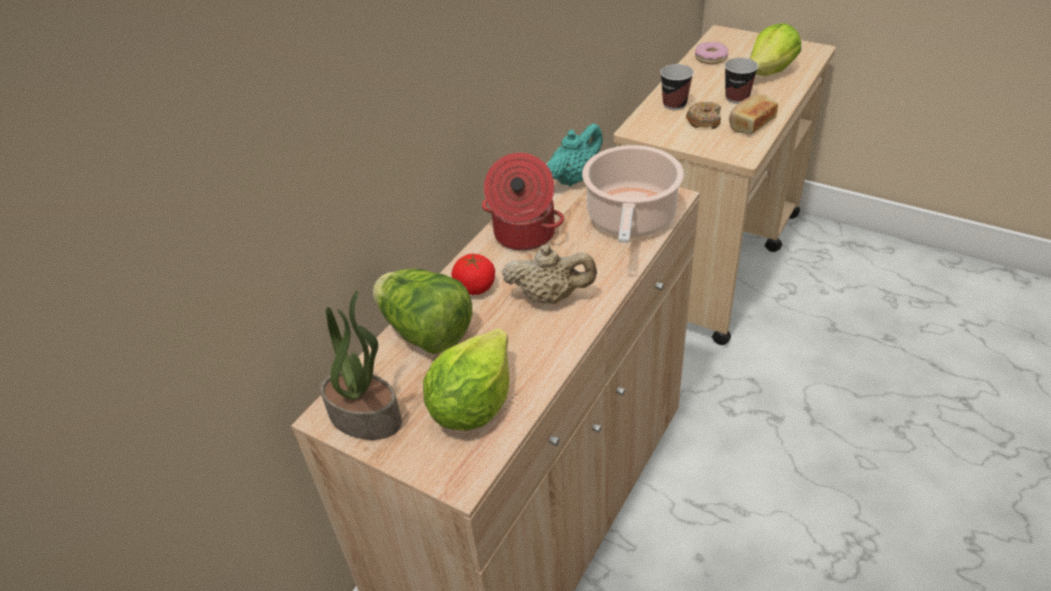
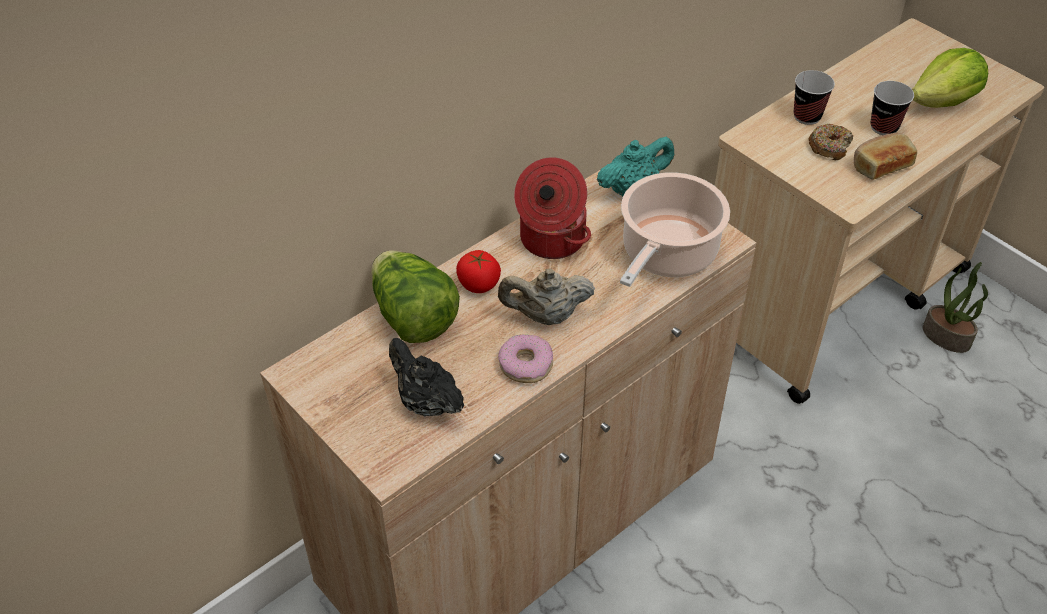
camera: 15 degrees right, 5 degrees up
potted plant [320,290,402,440] -> potted plant moved to [923,262,988,353]
lettuce [423,328,509,431] -> black teapot [389,338,464,417]
beige teapot [502,244,597,304] -> beige teapot turned 150 degrees clockwise [498,268,595,325]
donut [695,42,728,64] -> donut moved to [498,334,553,383]

